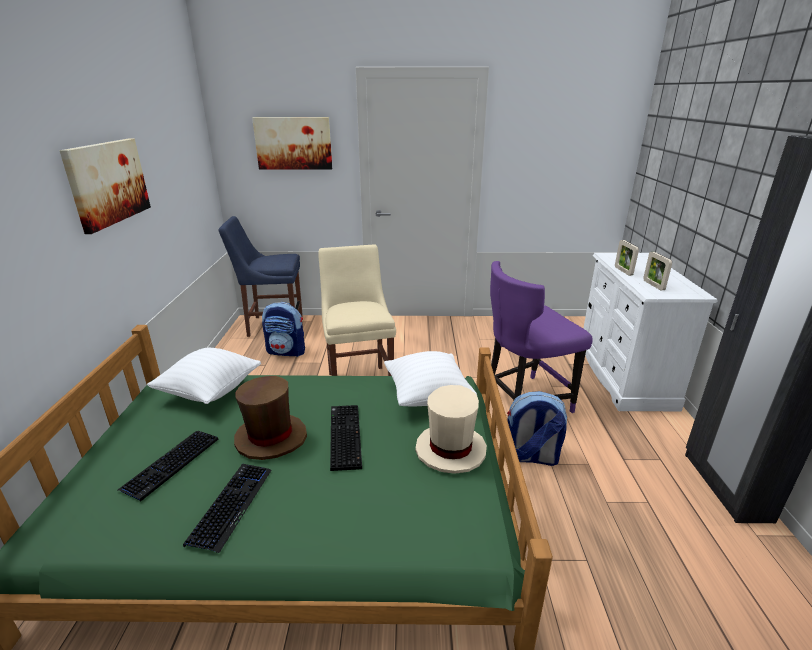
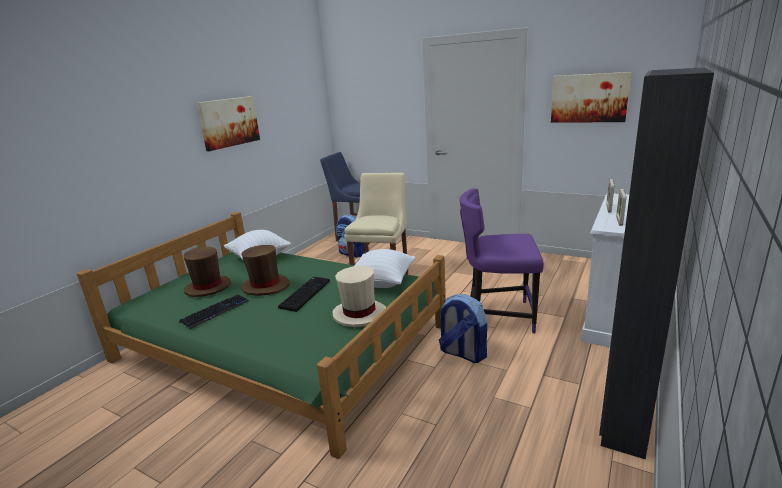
camera: 30 degrees right, 5 degrees down
keyboard [118,431,218,502] -> brown hat [184,246,231,297]
picture [252,117,332,170] -> picture moved to [551,72,631,123]

